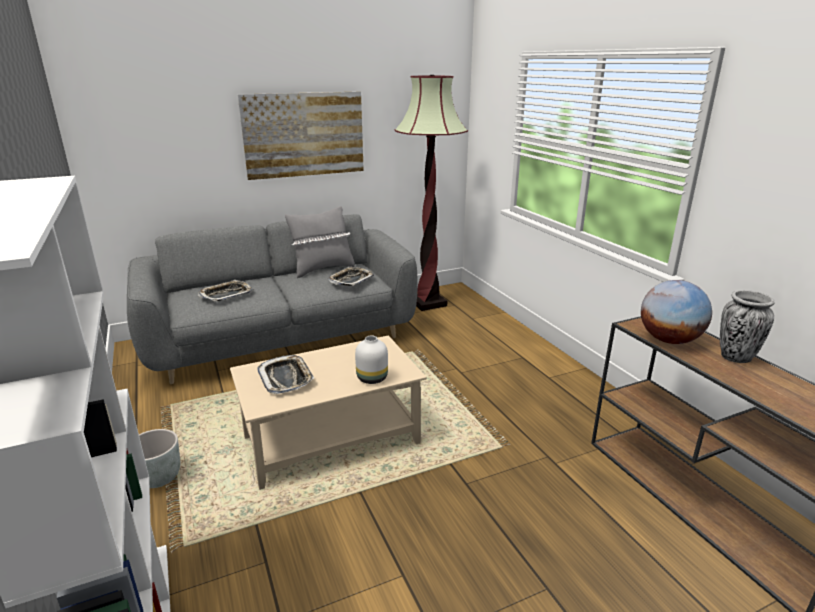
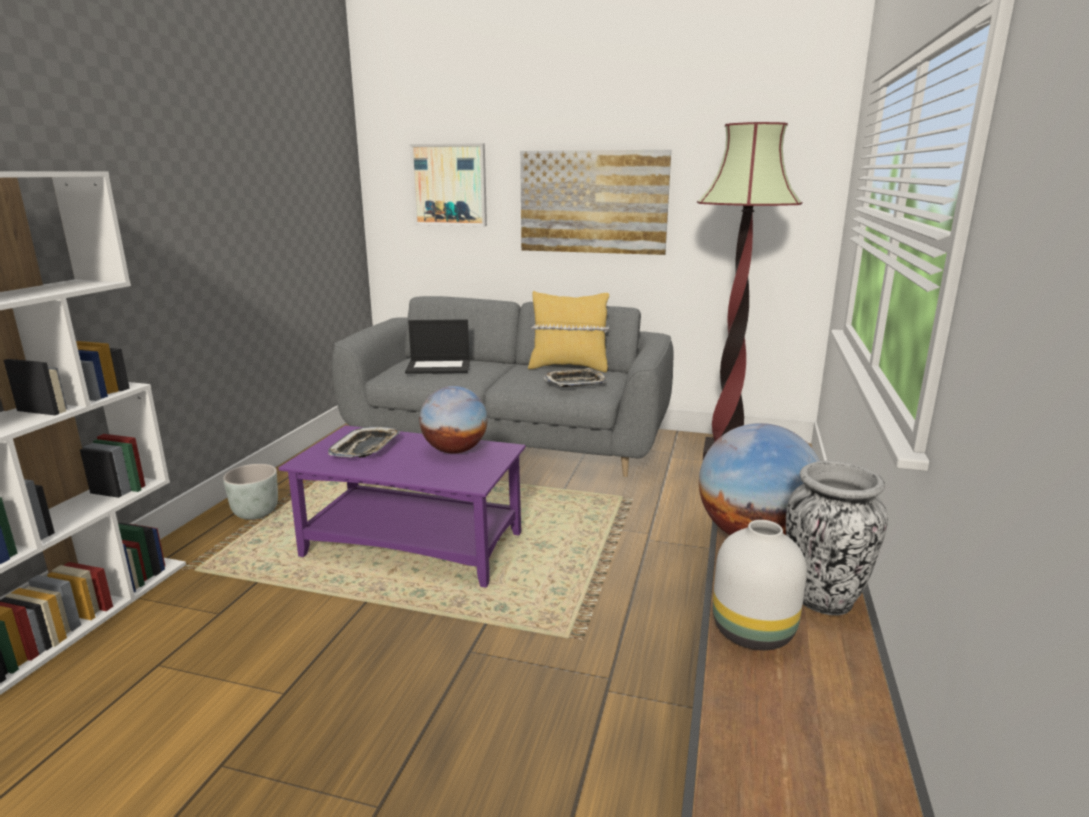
camera: 40 degrees right, 5 degrees down
tray [198,280,253,301] -> laptop [405,319,470,374]
beige coffee table [230,335,427,490] -> purple coffee table [279,425,526,588]
grey pillow [285,206,355,278] -> yellow pillow [528,291,609,372]
white vase [355,335,388,384] -> white vase moved to [713,520,807,650]
none -> picture [409,143,487,226]
none -> globe [419,386,488,453]

